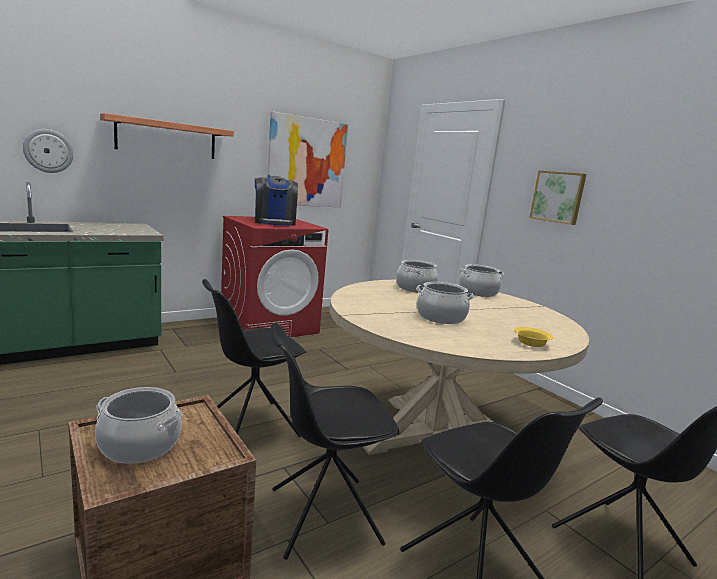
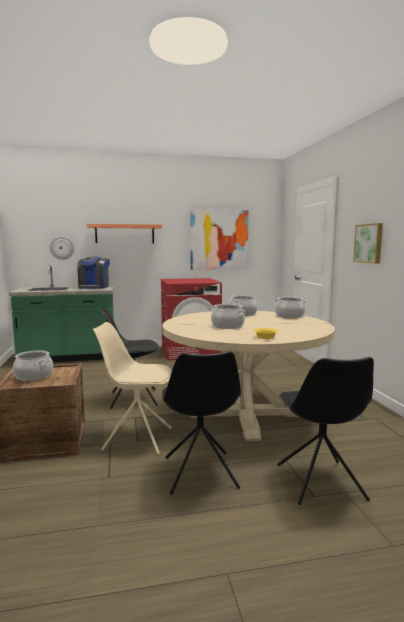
camera: 25 degrees right, 5 degrees down
coffee machine [255,176,298,226] -> coffee machine moved to [77,256,110,289]
black chair [271,323,399,560] -> beige chair [93,322,172,455]

